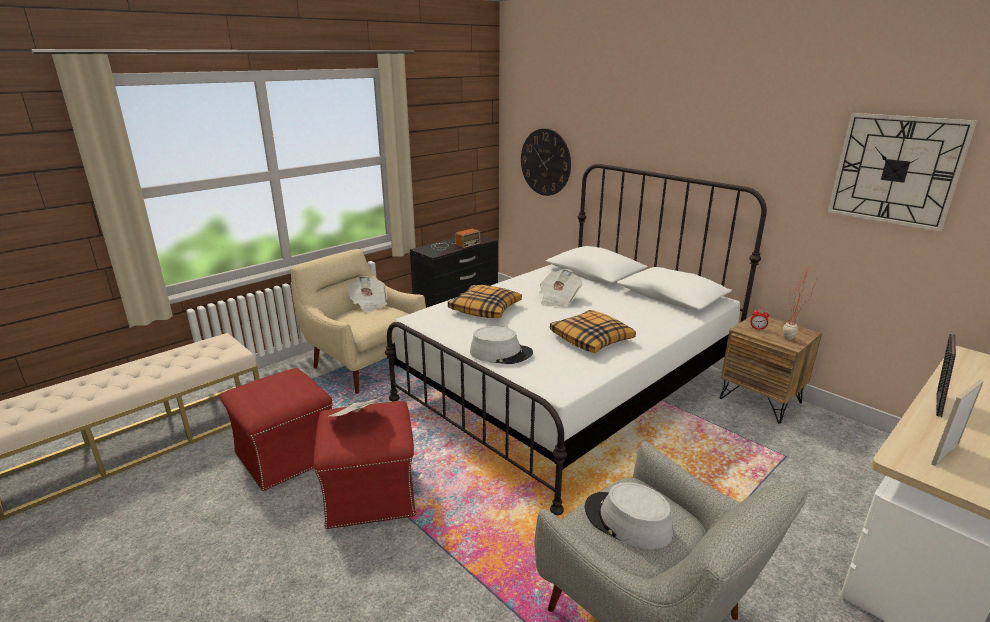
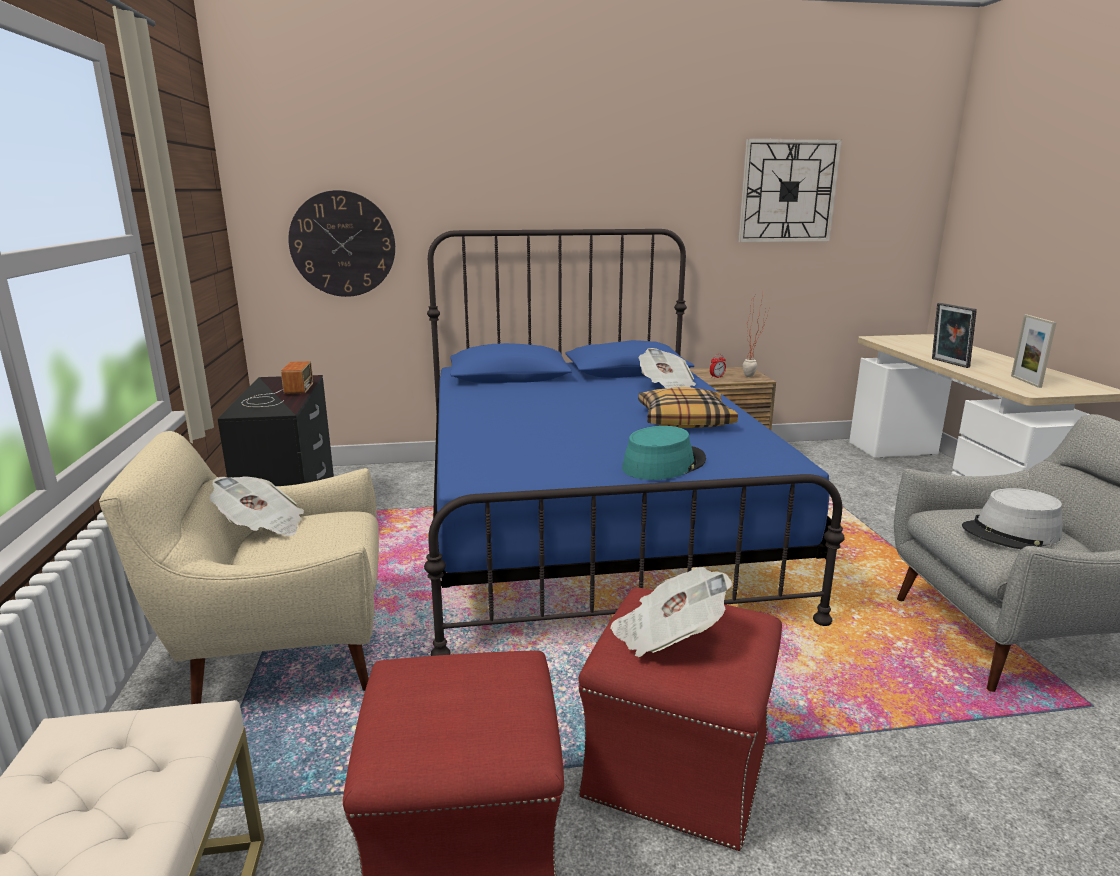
camera: 55 degrees left, 5 degrees down
white bed [385,164,767,515] -> blue bed [424,229,845,656]
pillow [448,285,522,318] -> none
grey hat [470,326,533,364] -> turquoise hat [622,426,706,480]
newspaper [539,269,582,307] -> newspaper moved to [639,348,696,389]

